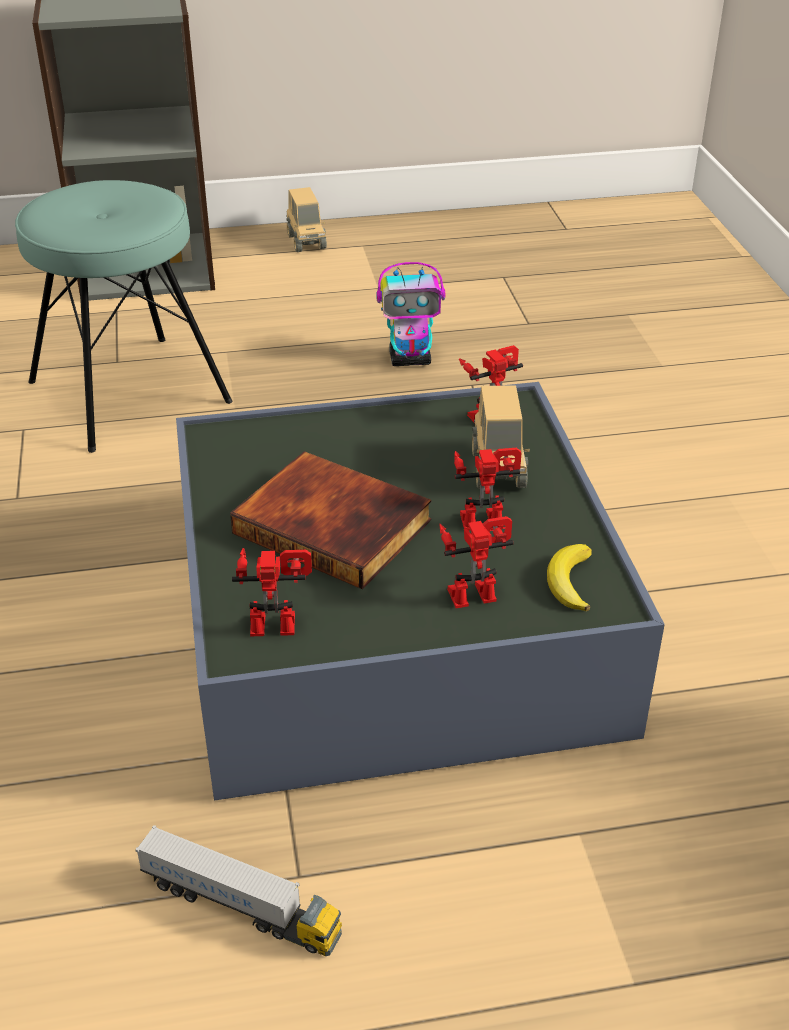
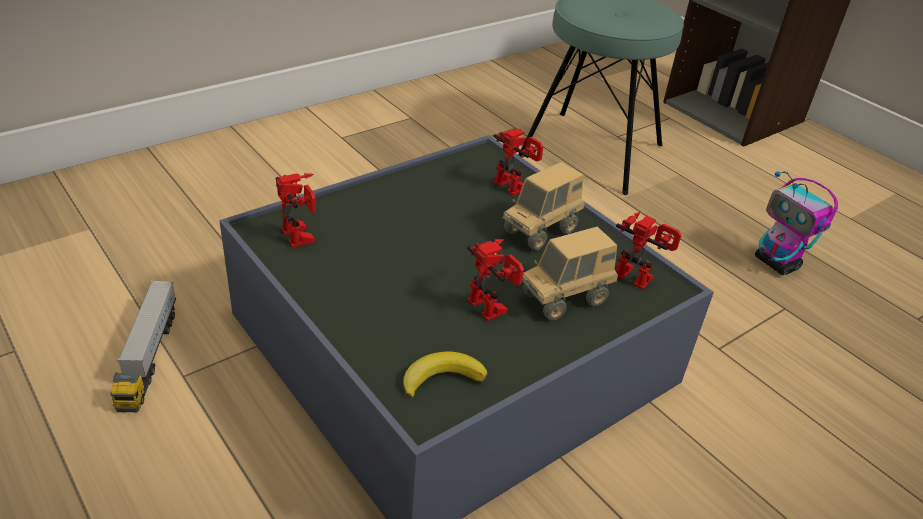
camera: 60 degrees right, 0 degrees up
book [230,451,431,589] -> none
toy truck [286,187,327,252] -> toy truck moved to [502,162,585,250]
toy robot [440,516,513,608] -> toy robot moved to [493,129,543,195]

